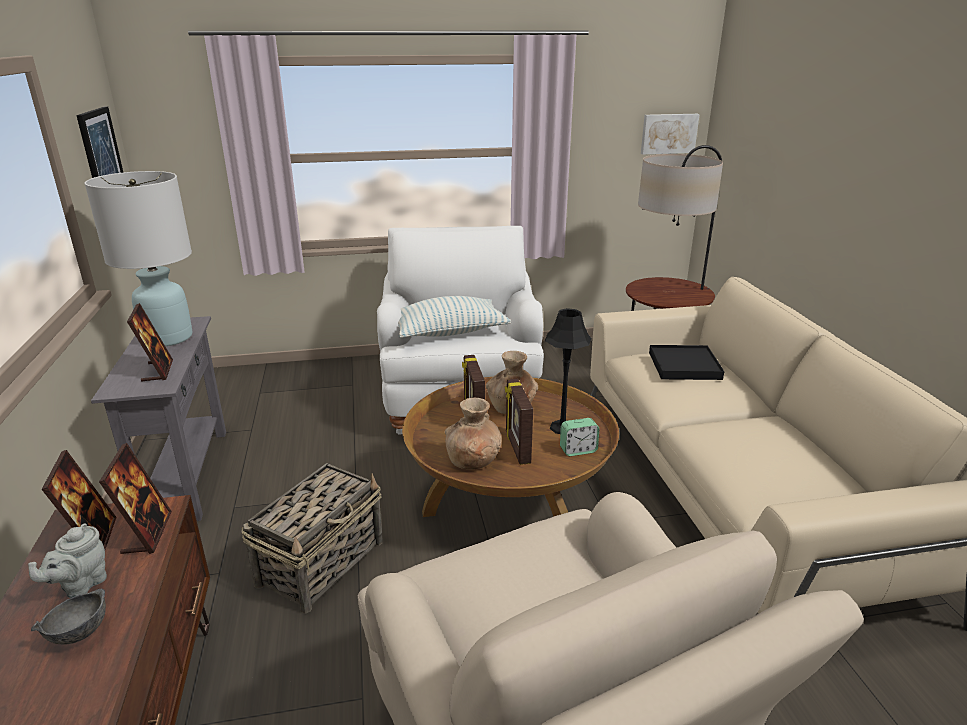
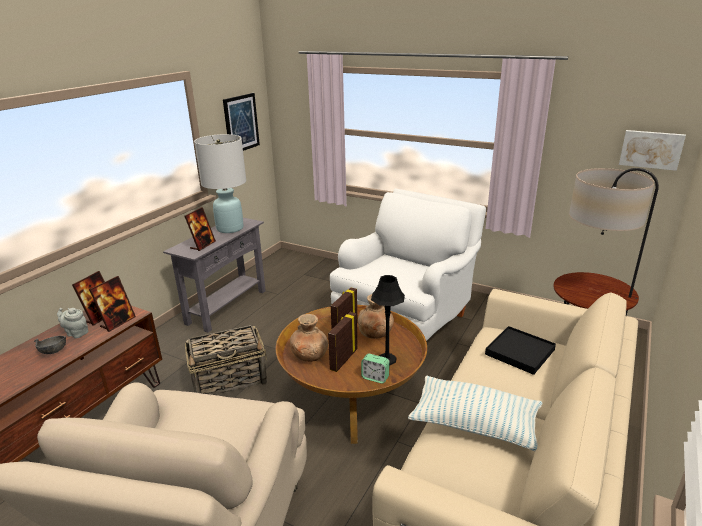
camera: 40 degrees right, 0 degrees up
grey teapot [28,523,107,598] -> grey teapot turned 45 degrees clockwise [57,308,89,338]
pillow [398,296,511,338] -> pillow moved to [408,376,542,451]

